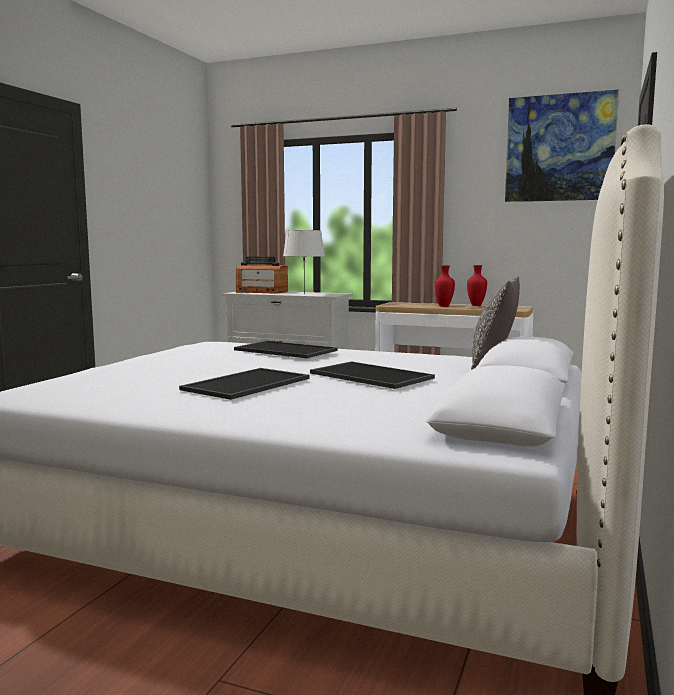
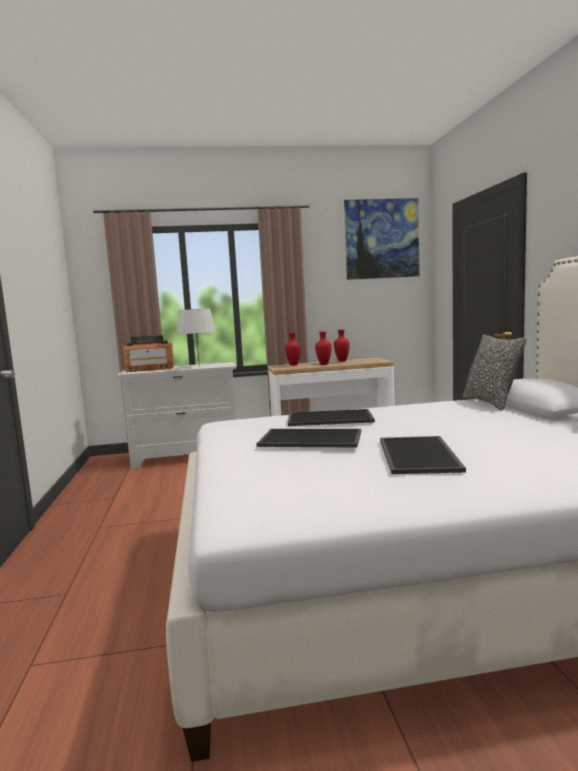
camera: 30 degrees left, 0 degrees up
tray [310,362,435,389] -> tray moved to [256,429,361,447]
none -> red vase [285,333,301,366]

